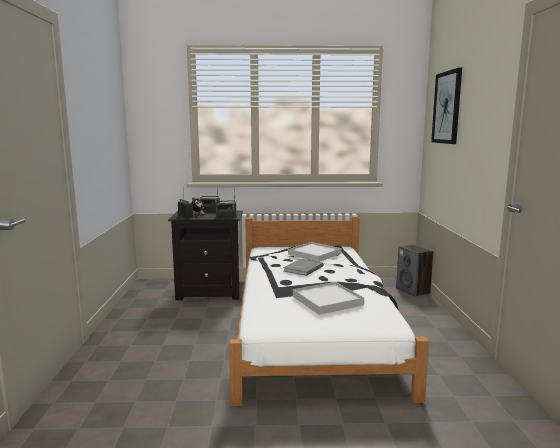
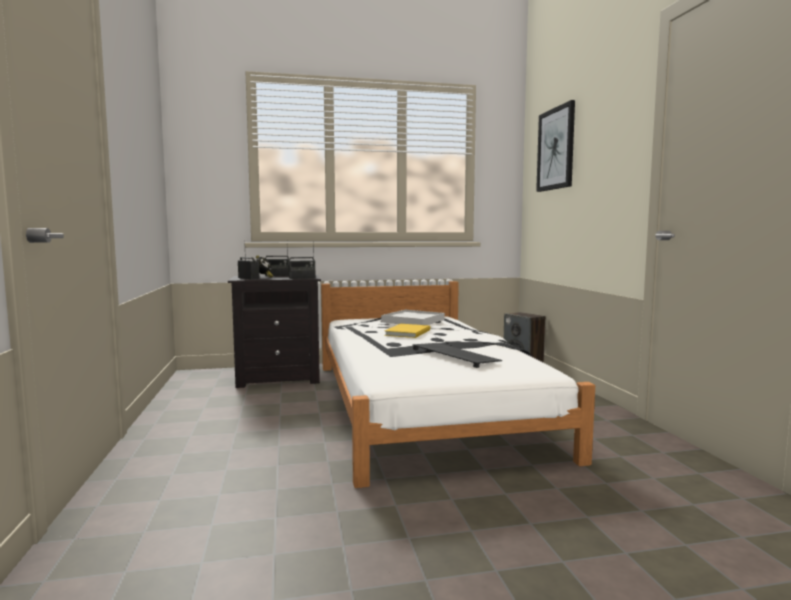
camera: 10 degrees left, 5 degrees down
grey book [283,259,324,276] -> yellow book [384,324,430,338]
white tray [293,282,364,315] -> keyboard [412,343,502,368]

